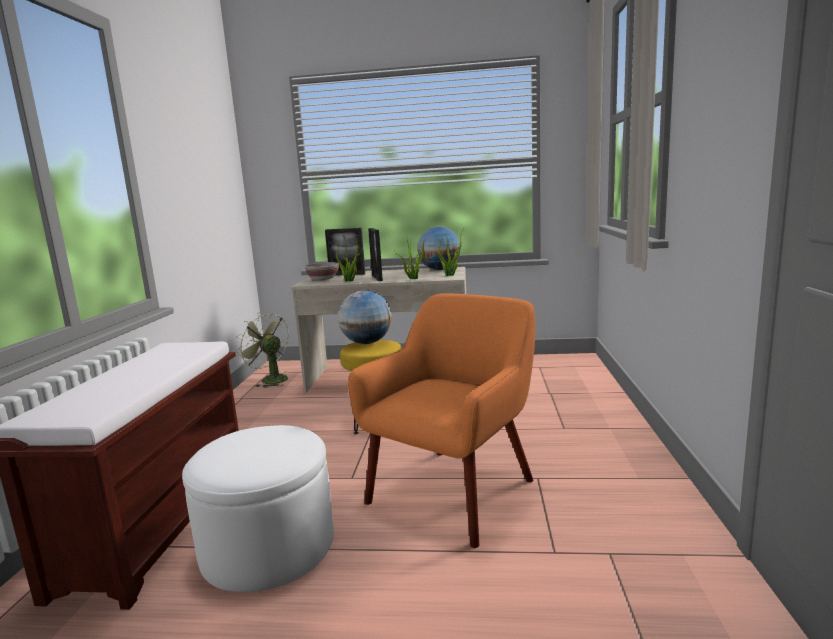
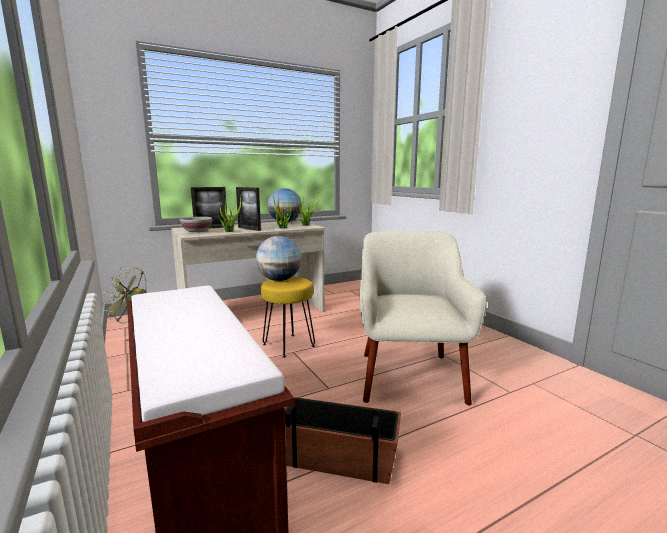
camera: 35 degrees left, 0 degrees up
white ottoman [182,425,334,592] -> planter [285,397,401,484]
orange armchair [348,293,535,548] -> beige armchair [359,231,487,405]

